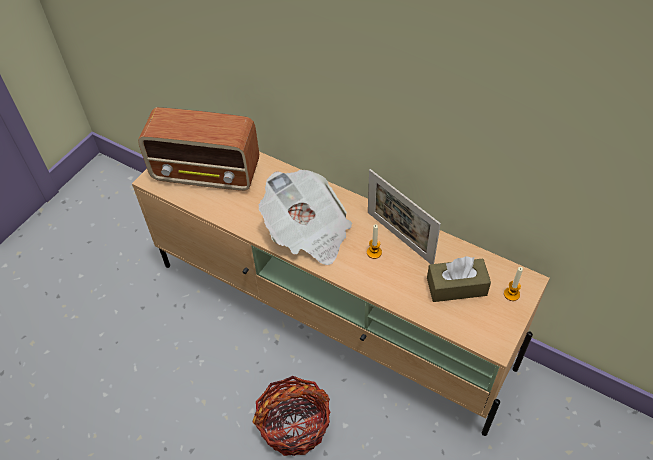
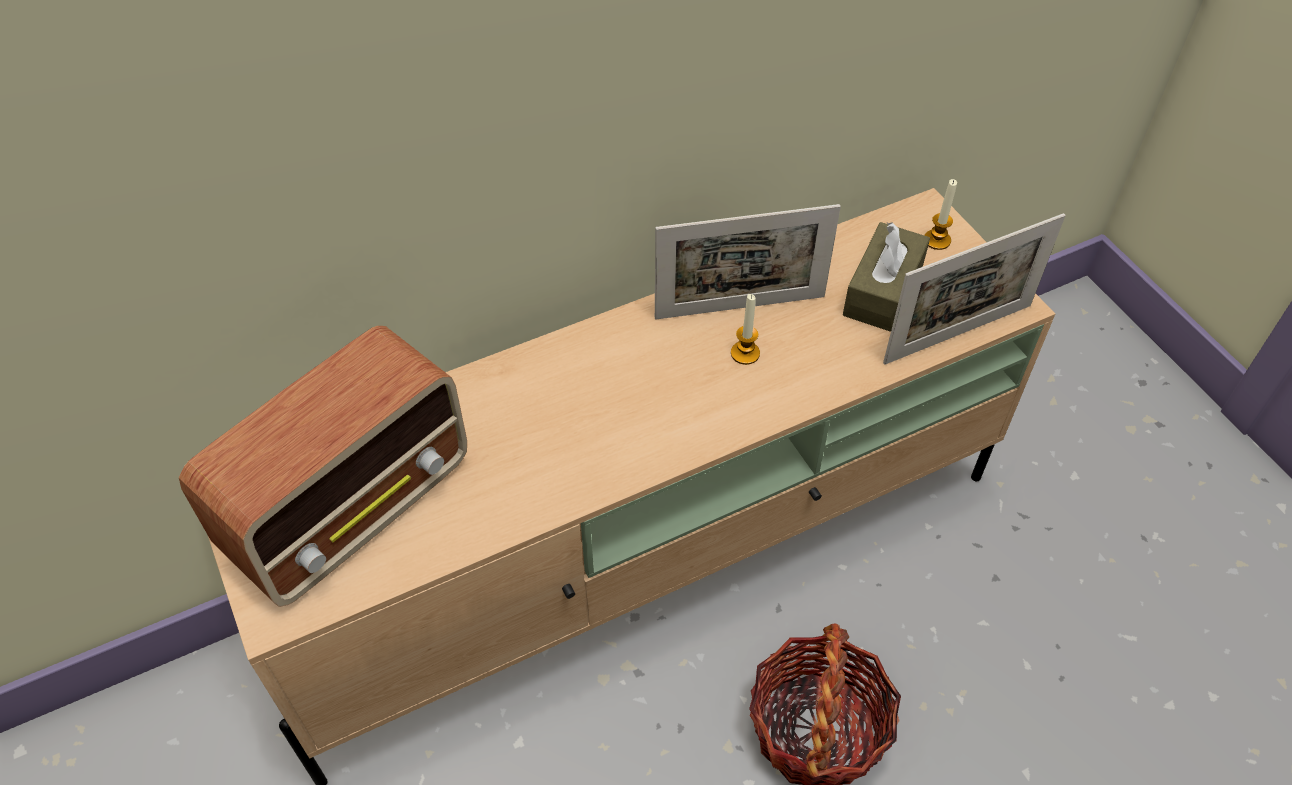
camera: 60 degrees left, 0 degrees up
newspaper [259,170,352,265] -> none
none -> picture frame [883,213,1066,365]

